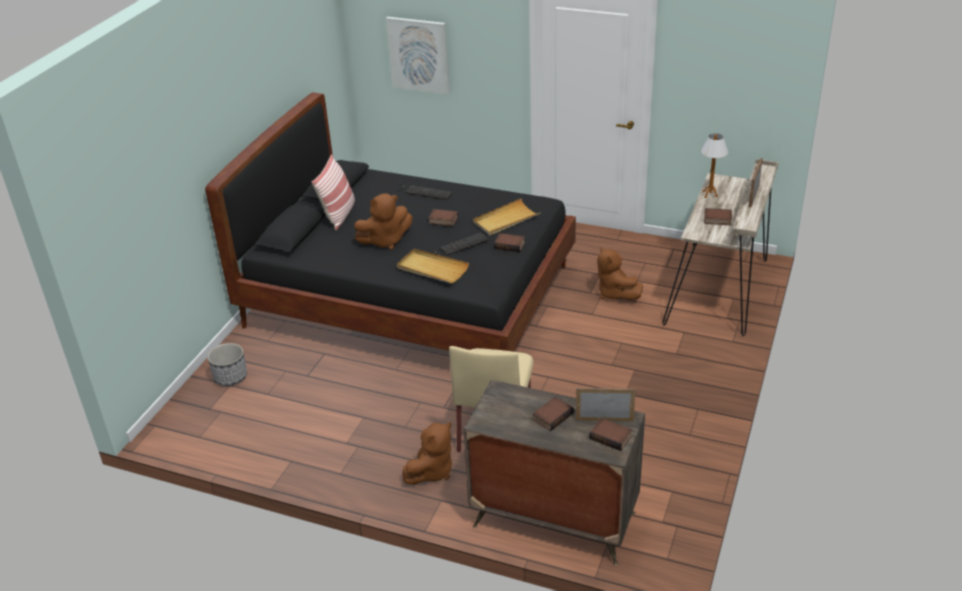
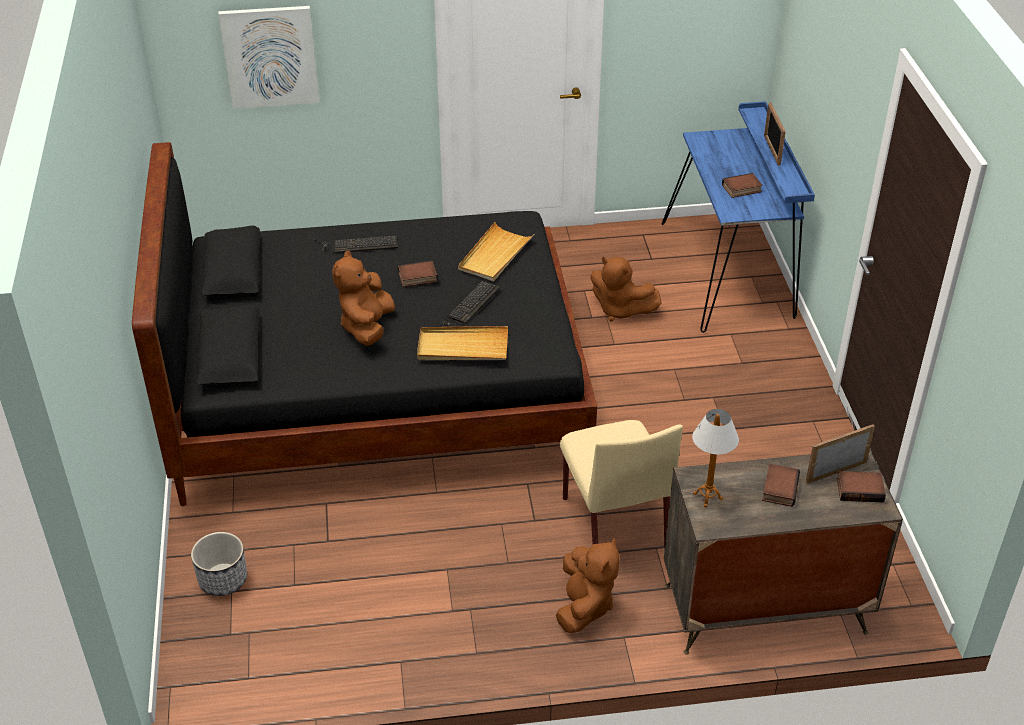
camera: 30 degrees left, 5 degrees up
pillow [312,154,355,231] -> none
brown plush toy [354,193,412,250] -> brown plush toy turned 150 degrees clockwise [332,250,395,346]
book [494,233,525,252] -> none
beige desk [662,159,778,336] -> blue desk [662,101,815,333]
table lamp [701,133,728,198] -> table lamp moved to [692,409,739,507]

